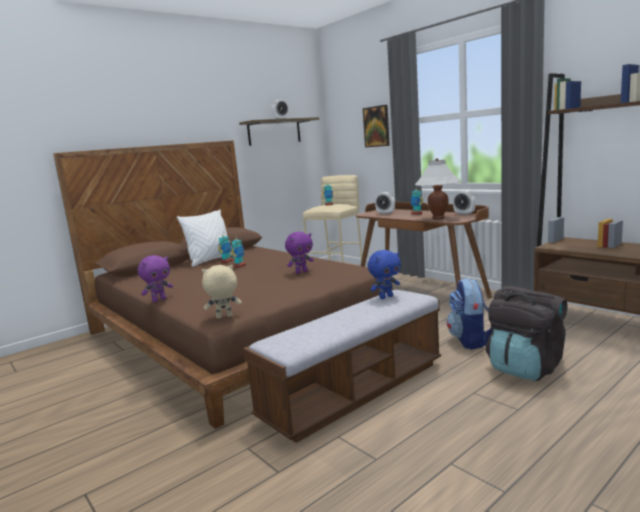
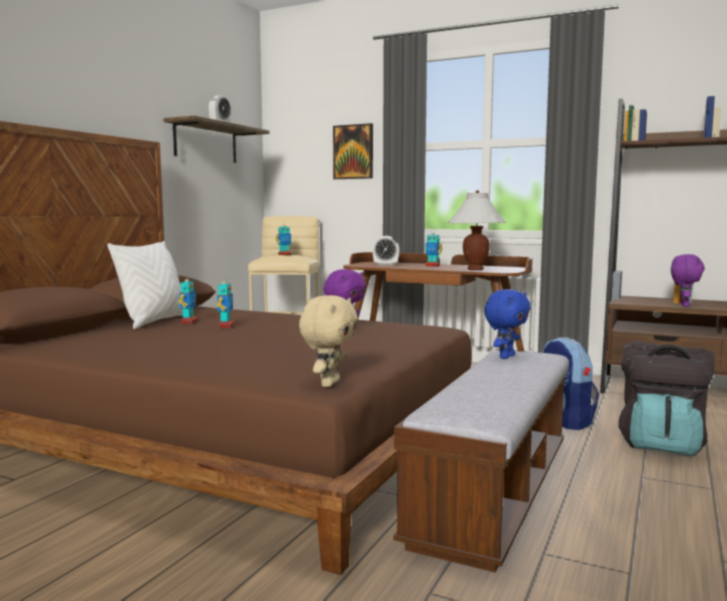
camera: 25 degrees left, 5 degrees down
purple plush toy [138,255,173,302] -> purple plush toy moved to [671,254,705,307]
beige plush toy [202,265,242,319] -> beige plush toy turned 150 degrees clockwise [299,295,358,387]
alarm clock [453,190,476,215] -> none

